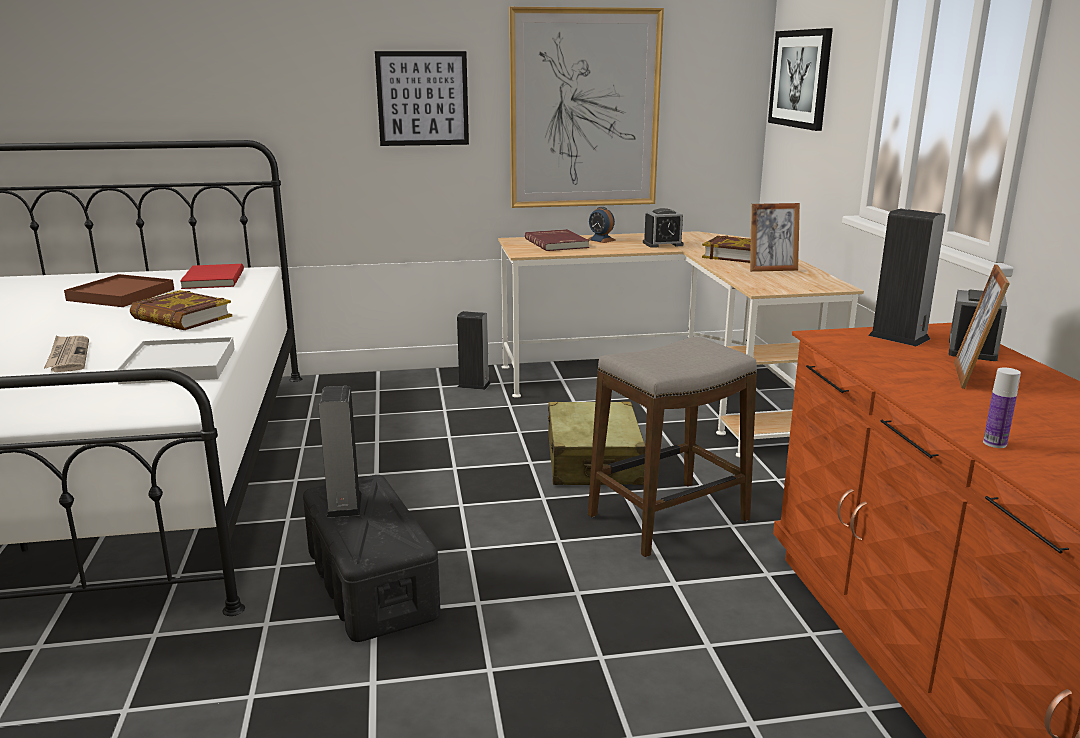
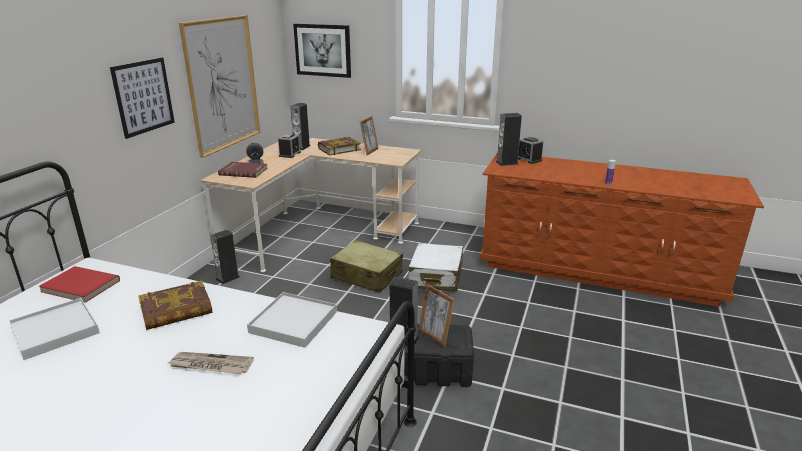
camera: 60 degrees left, 5 degrees up
brown tray [64,274,174,307] -> white tray [9,298,100,360]
stool [588,336,757,557] -> white suitcase [408,243,463,292]
picture frame [954,264,1010,389] -> picture frame moved to [419,284,455,347]
none -> speaker [290,103,311,150]

